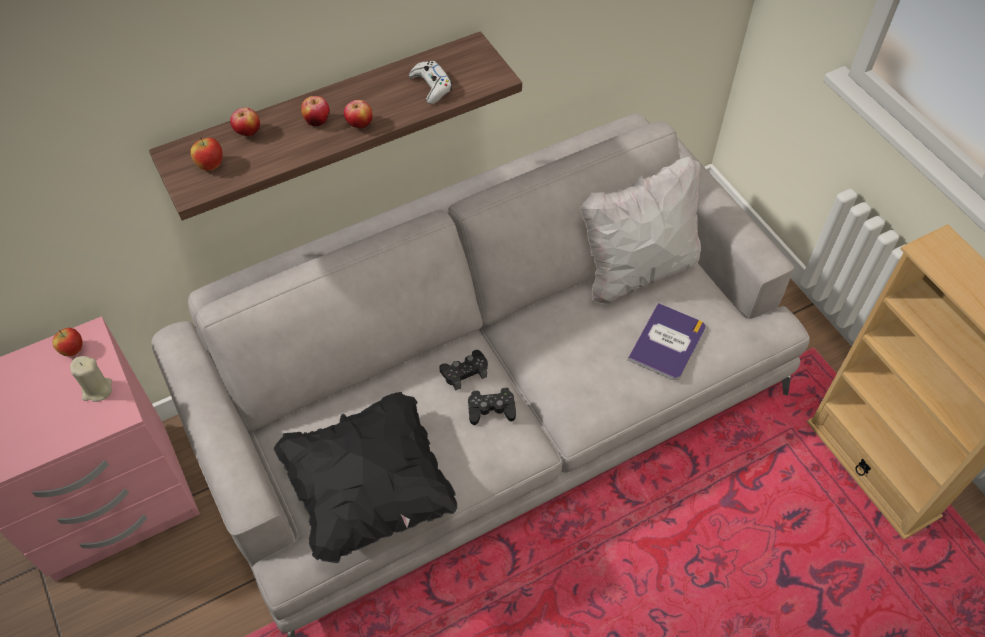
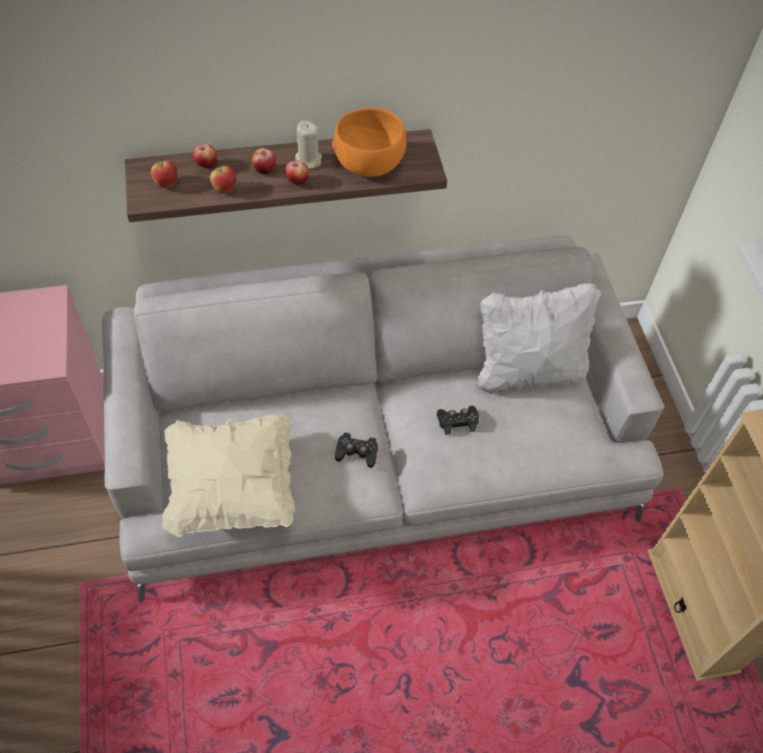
camera: 15 degrees right, 0 degrees up
apple [52,328,83,356] -> apple moved to [210,164,236,194]
beige candle [70,356,112,402] -> beige candle moved to [295,121,322,169]
black pillow [274,392,457,563] -> beige pillow [162,414,295,537]
white game controller [409,61,452,104] -> orange bowl [332,108,407,177]
black game controller [439,350,488,391] -> black game controller moved to [437,406,479,435]
book [628,303,705,380] -> none

